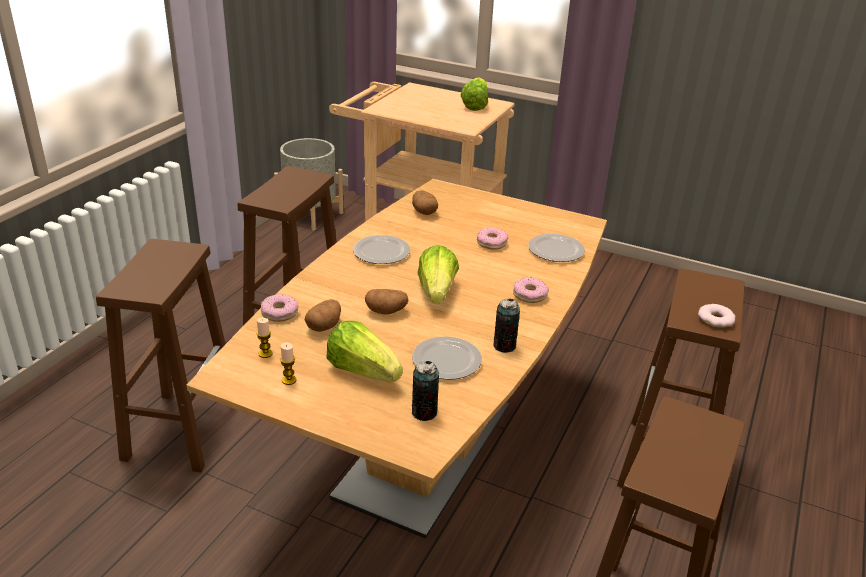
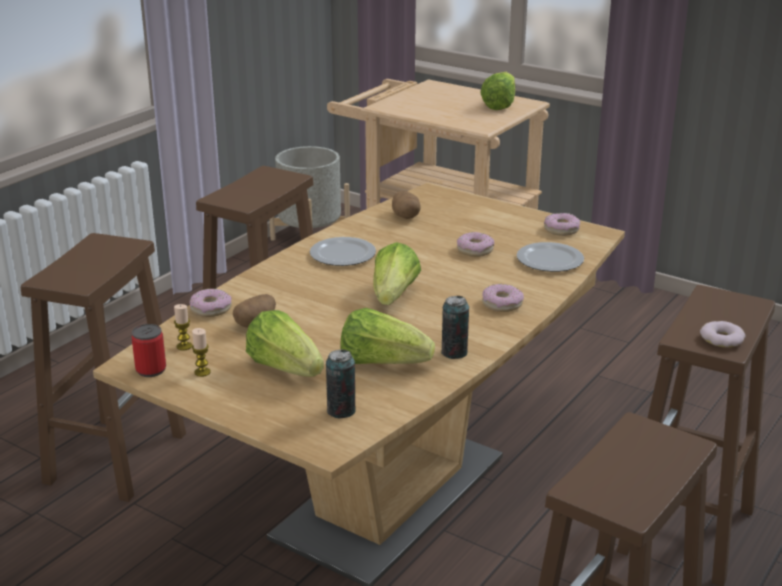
camera: 10 degrees right, 5 degrees down
potato [365,289,409,315] -> none
plate [412,336,482,380] -> lettuce [340,308,435,364]
none -> can [131,324,166,377]
none -> donut [544,213,580,236]

